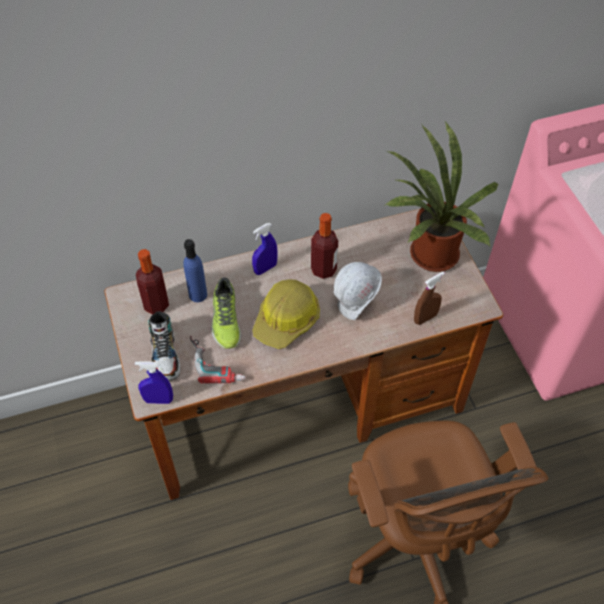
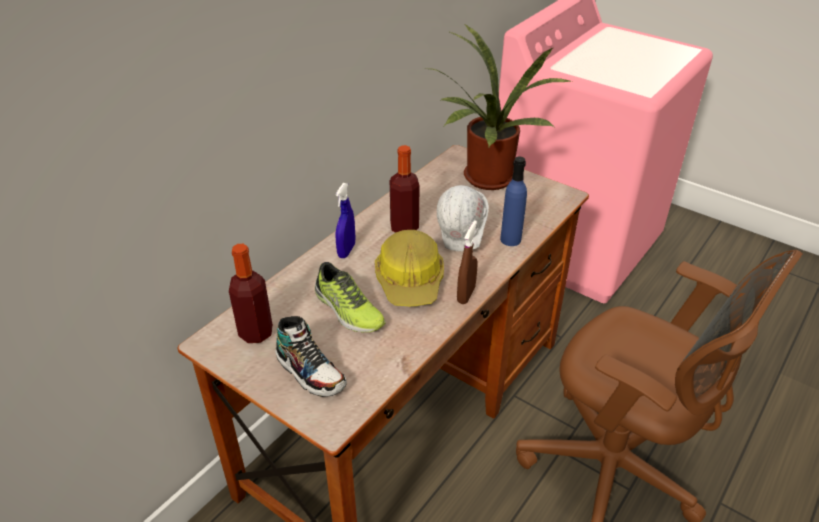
camera: 35 degrees left, 15 degrees down
blue spray bottle [135,361,173,404] -> none
blue bottle [183,239,207,302] -> blue bottle moved to [500,157,527,246]
power drill [190,336,246,384] -> none
brown spray bottle [414,272,445,325] -> brown spray bottle moved to [457,220,478,304]

